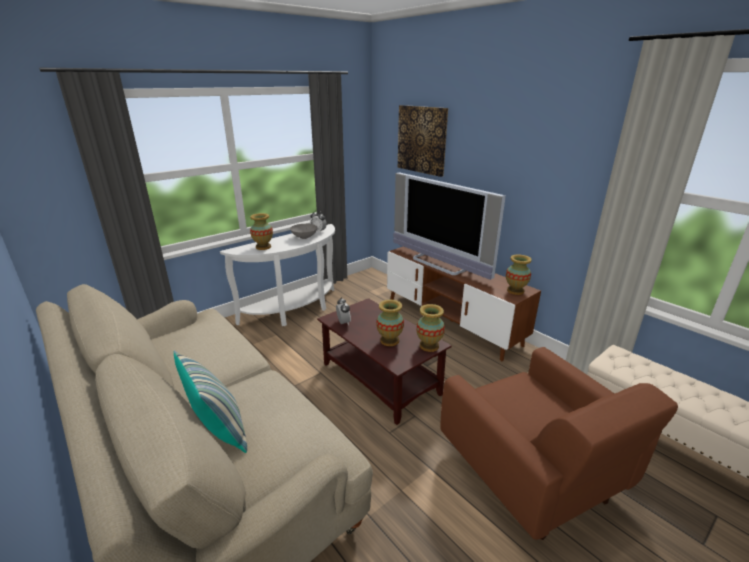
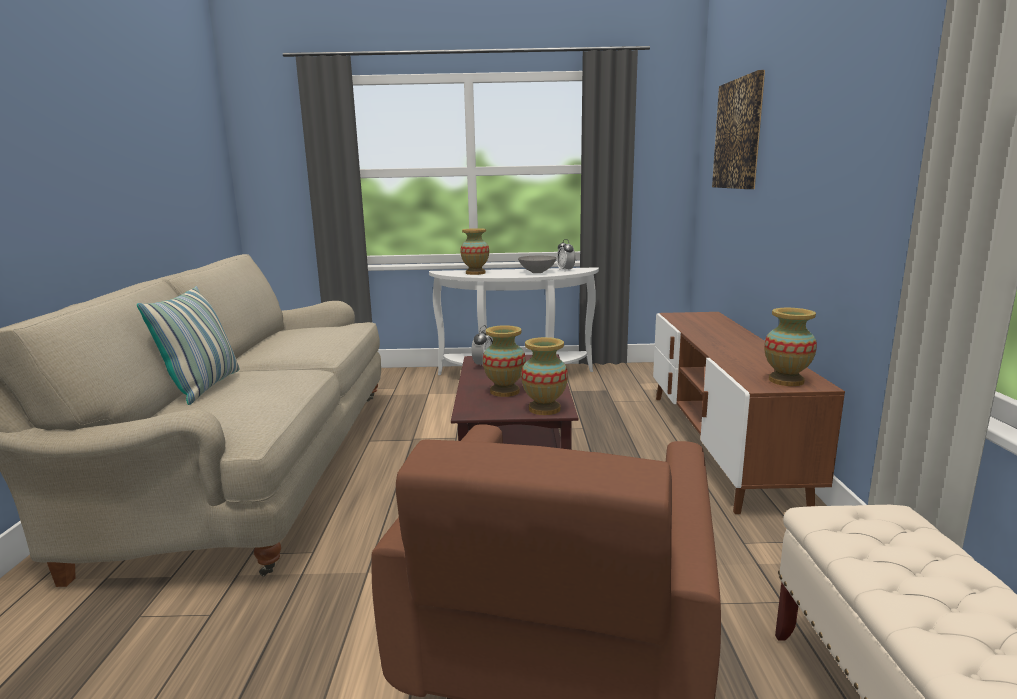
camera: 40 degrees right, 10 degrees down
television [393,172,506,280] -> none

